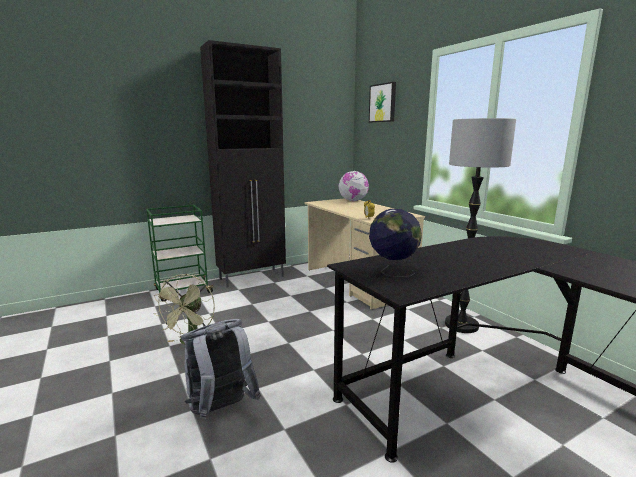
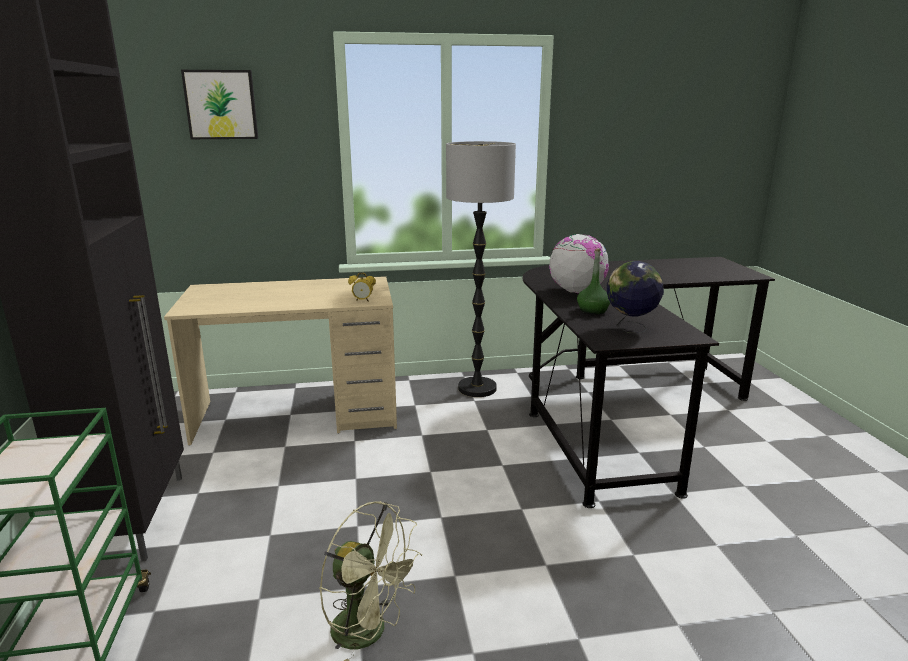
camera: 70 degrees left, 5 degrees up
grey backpack [181,319,261,419] -> none
globe [339,171,369,201] -> globe moved to [549,234,609,293]
none -> green bottle [577,248,610,314]

